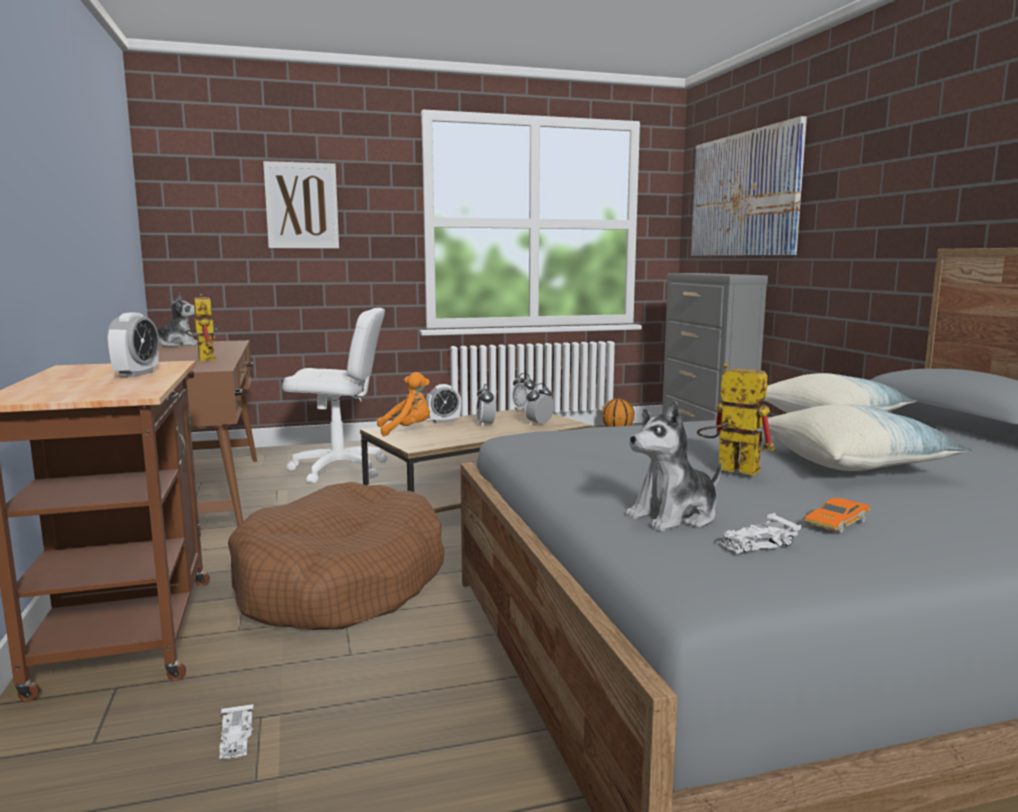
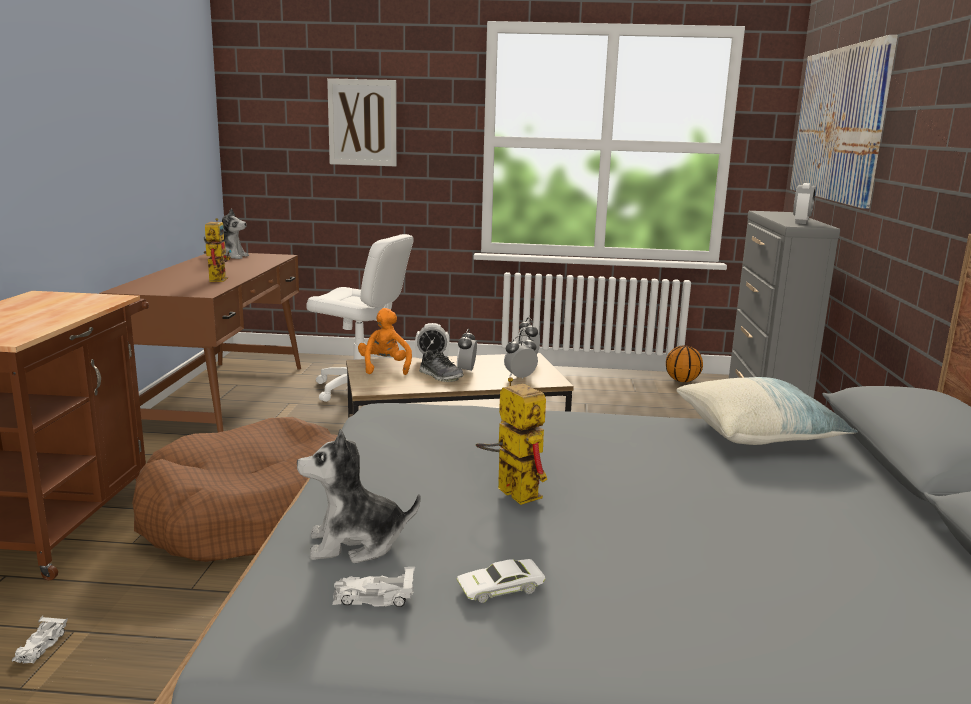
camera: 20 degrees right, 5 degrees up
alarm clock [107,313,159,377] -> alarm clock moved to [793,183,816,224]
orange plush toy [377,372,430,436] -> orange plush toy turned 105 degrees counterclockwise [358,308,412,375]
pillow [760,404,972,471] -> none
orange toy car [803,498,870,533] -> white toy car [456,559,546,603]
none -> shoe [419,351,463,382]

